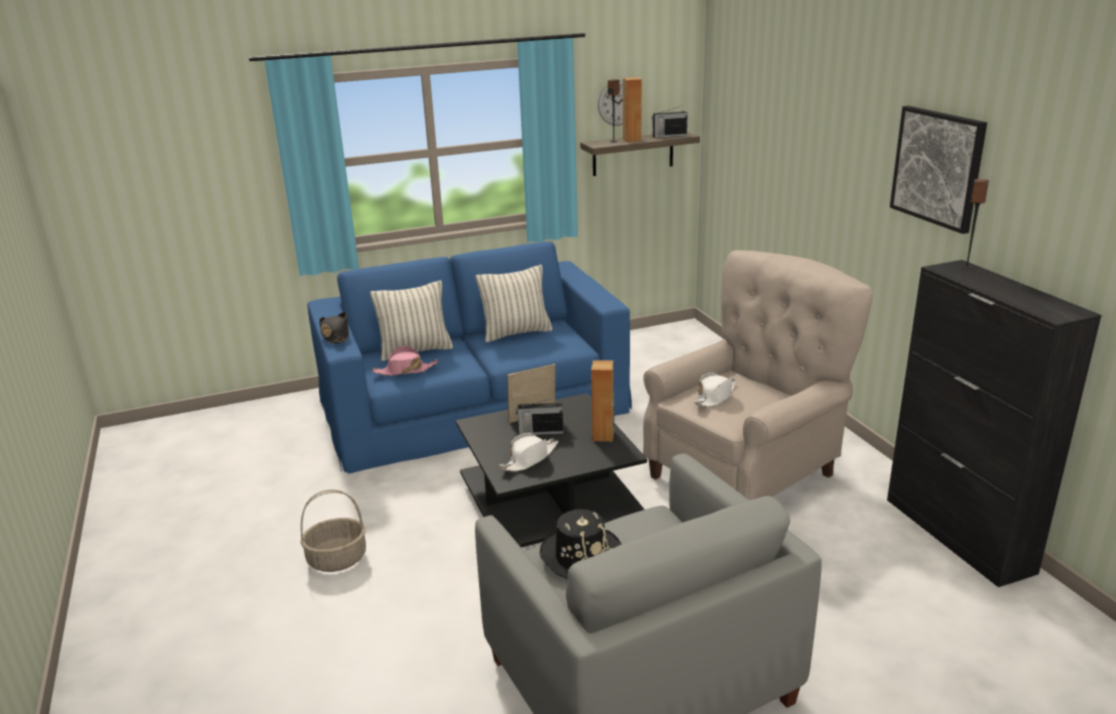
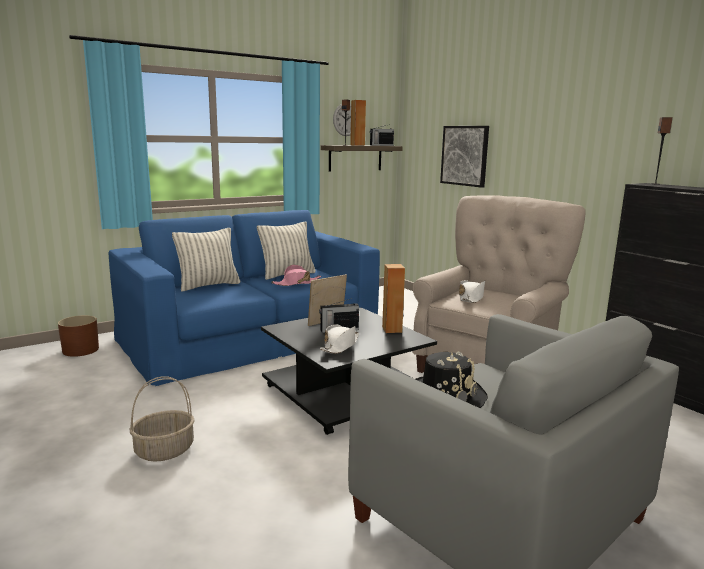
camera: 15 degrees left, 10 degrees down
black hat [319,312,349,343] -> none
pink hat [372,345,438,376] -> pink hat moved to [271,265,321,286]
picture [890,106,987,234] -> picture moved to [440,126,489,188]
none -> brown planter [58,315,99,357]

